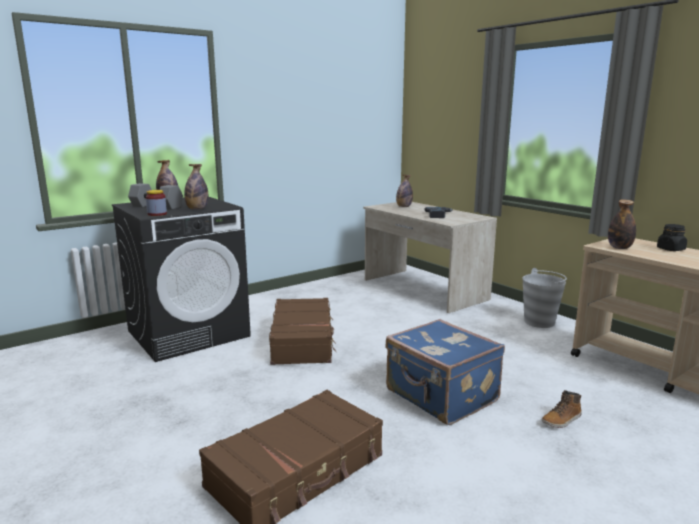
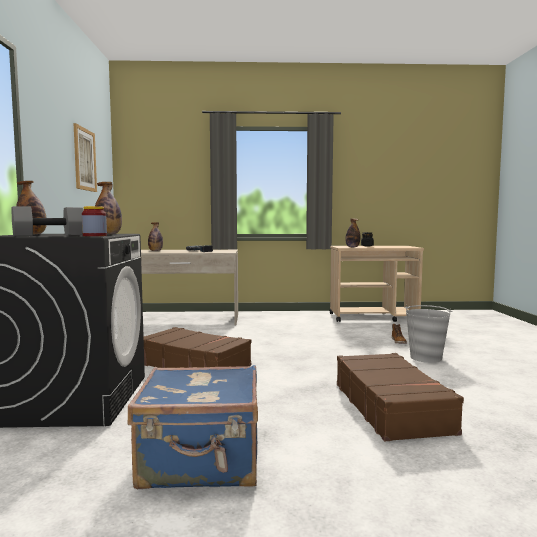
camera: 55 degrees left, 10 degrees down
blue suitcase [386,319,505,425] -> blue suitcase moved to [127,365,258,489]
grey bucket [523,268,567,328] -> grey bucket moved to [404,305,453,363]
none -> picture [73,123,97,192]

